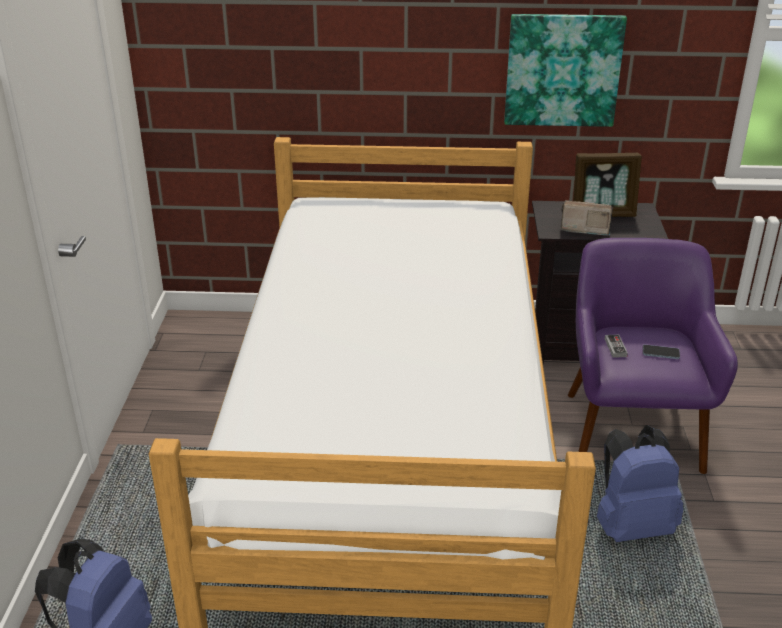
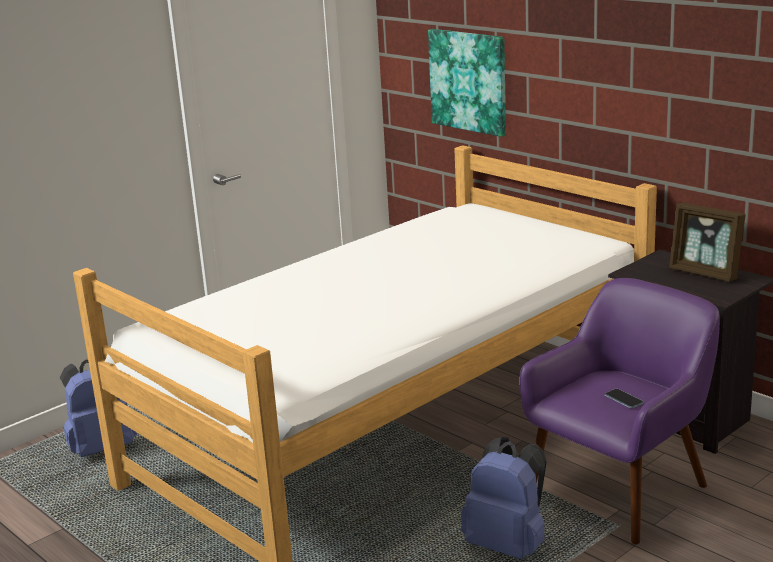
camera: 45 degrees right, 10 degrees down
picture [504,14,627,127] -> picture moved to [428,29,506,137]
radio [561,200,613,236] -> none
game controller [605,335,628,358] -> none

